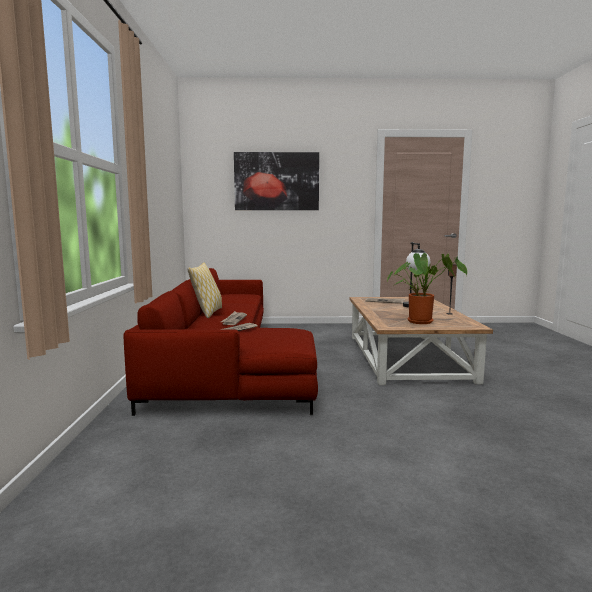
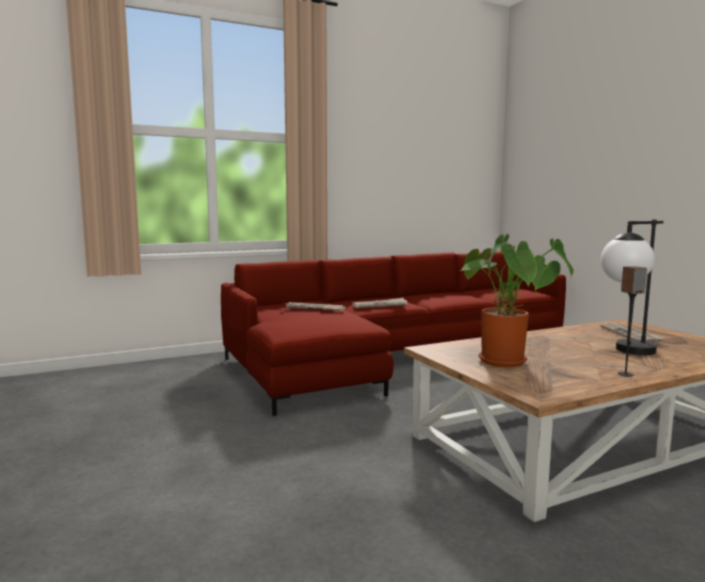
camera: 65 degrees right, 0 degrees up
pillow [187,262,222,318] -> none
picture [234,152,319,210] -> none

